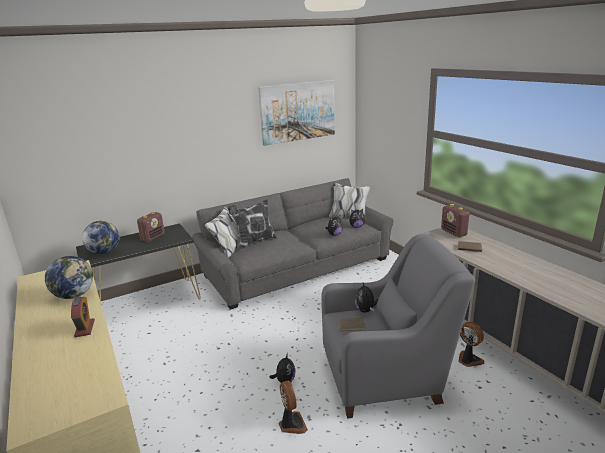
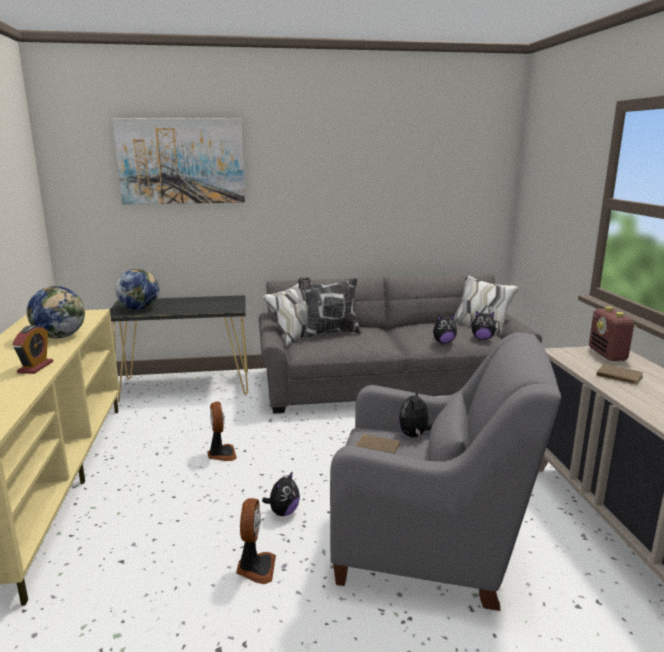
camera: 20 degrees right, 5 degrees down
radio [137,211,165,242] -> none
picture [258,80,335,146] -> picture moved to [113,118,245,204]
fan [458,322,484,367] -> fan moved to [207,402,237,461]

